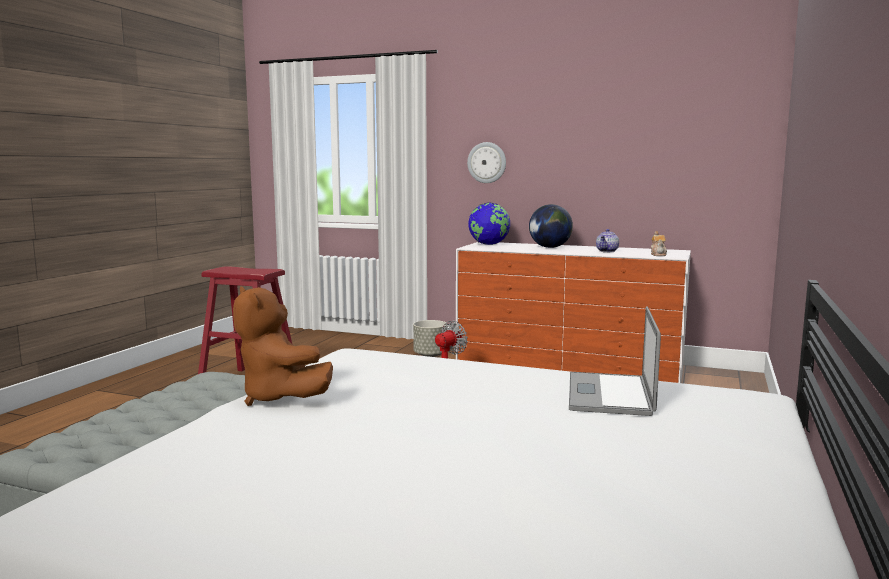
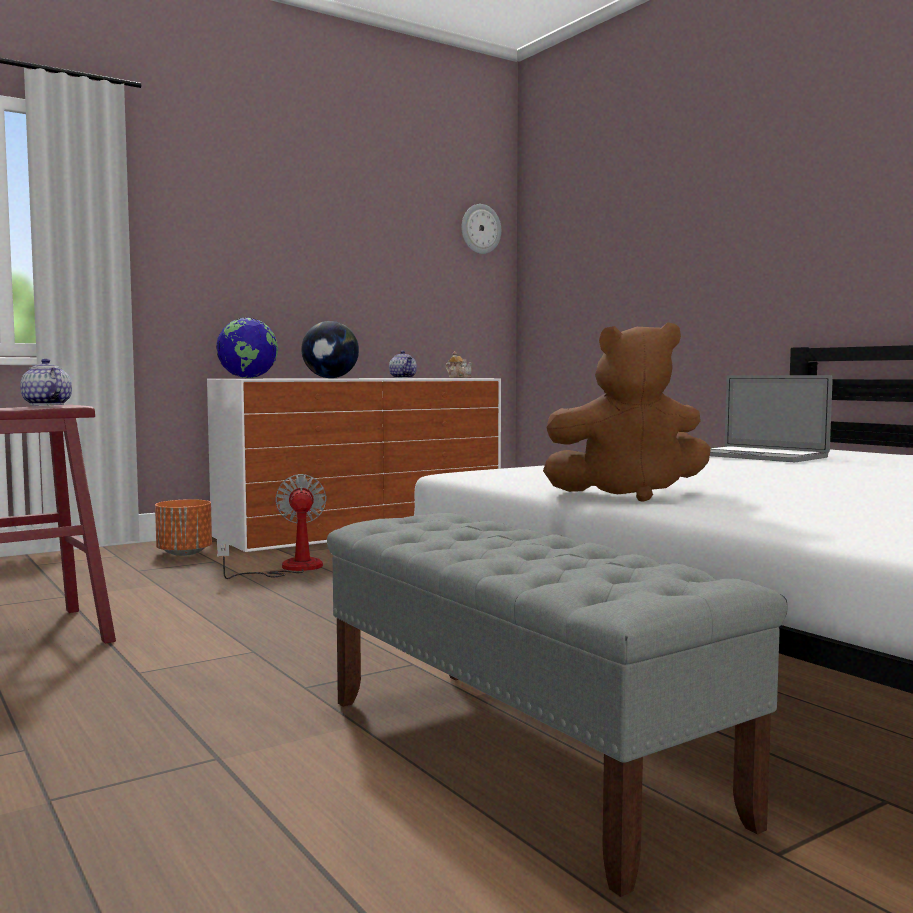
camera: 55 degrees left, 5 degrees down
grey planter [413,320,447,357] -> orange planter [155,499,212,556]
wall clock [467,142,506,183] -> wall clock moved to [462,204,501,254]
none -> teapot [20,359,72,405]

